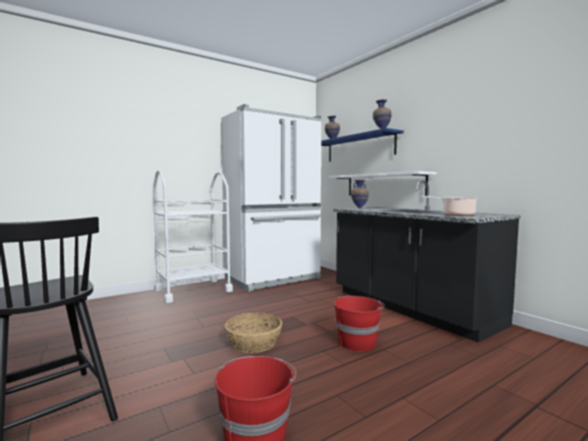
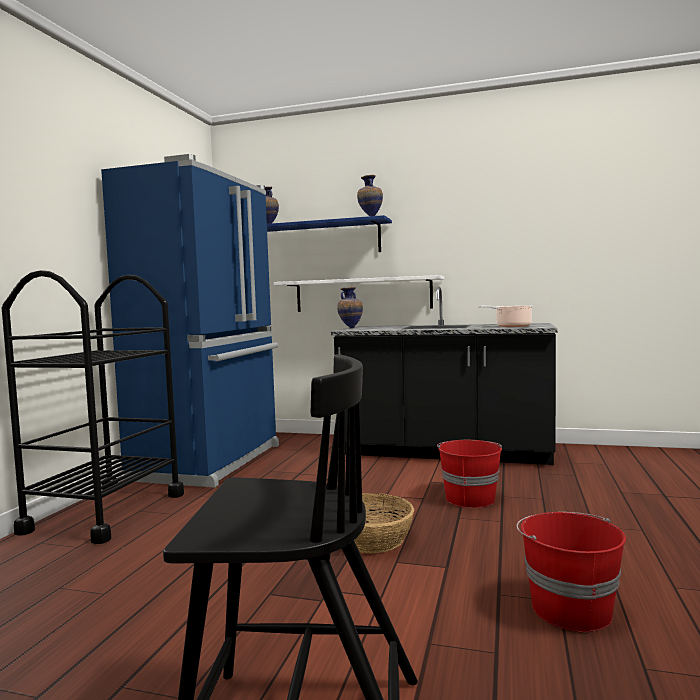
camera: 40 degrees left, 0 degrees up
white cart [153,170,233,303] -> black cart [2,270,184,544]
white fridge [221,104,322,292] -> blue fridge [101,154,279,488]

